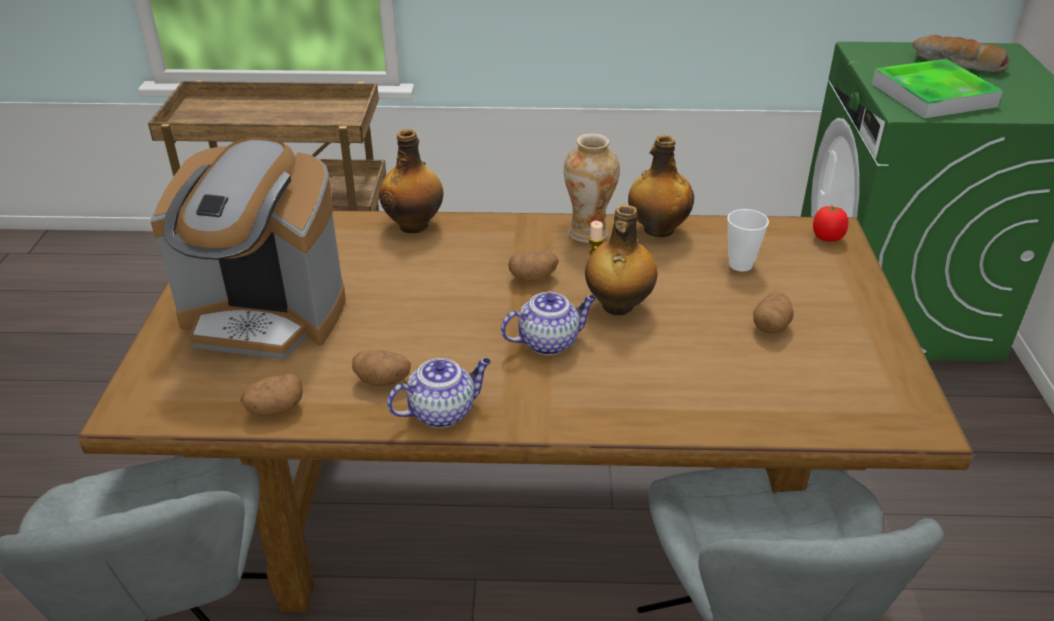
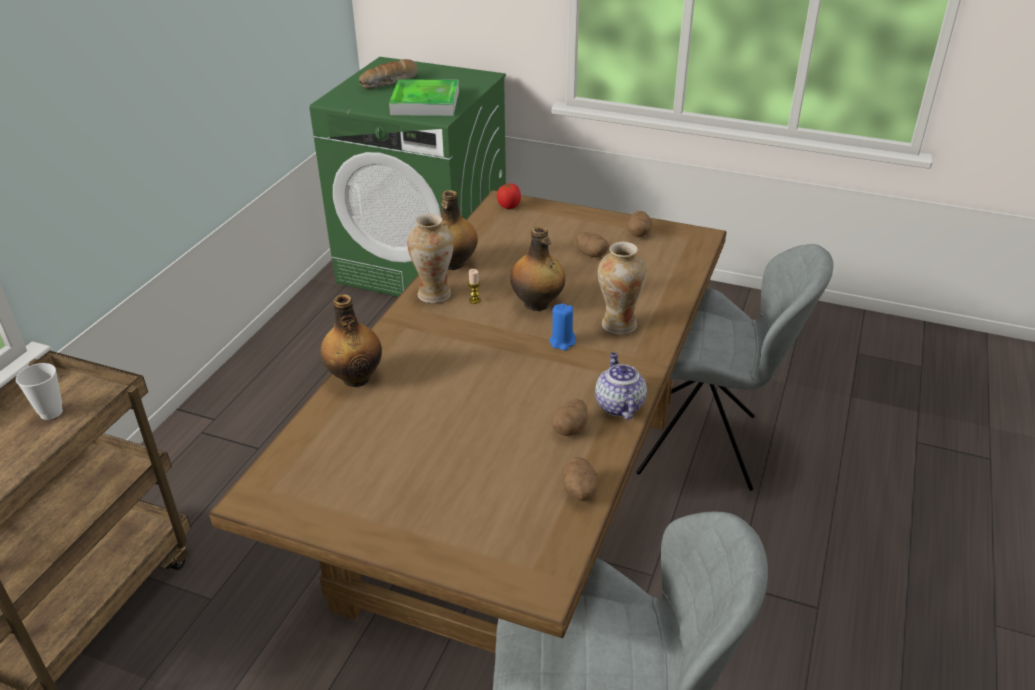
camera: 70 degrees left, 0 degrees up
coffee machine [150,137,346,359] -> none
teapot [501,292,596,355] -> blue candle [549,303,576,351]
potato [509,251,559,282] -> potato moved to [627,211,652,237]
cup [727,209,769,272] -> cup moved to [16,363,63,420]
none -> vase [598,242,647,335]

